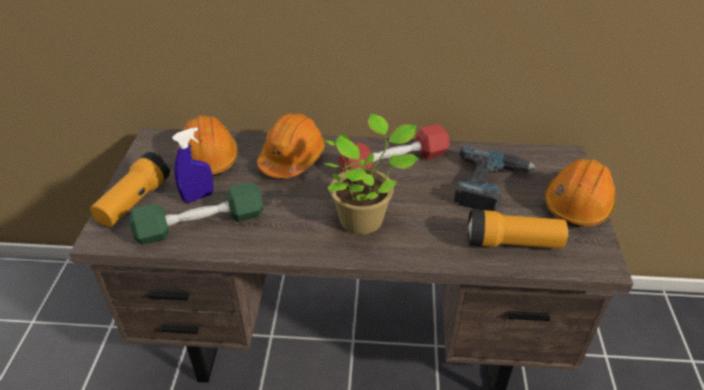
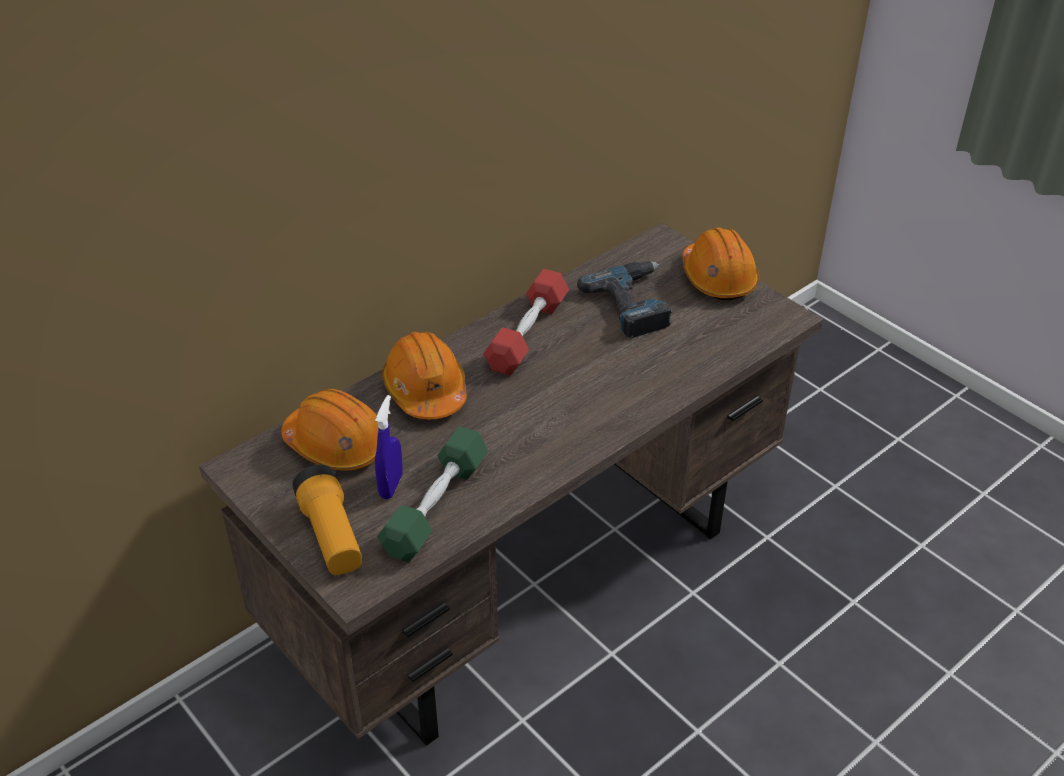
camera: 45 degrees left, 0 degrees up
potted plant [323,114,419,234] -> none
flashlight [467,210,568,249] -> none

